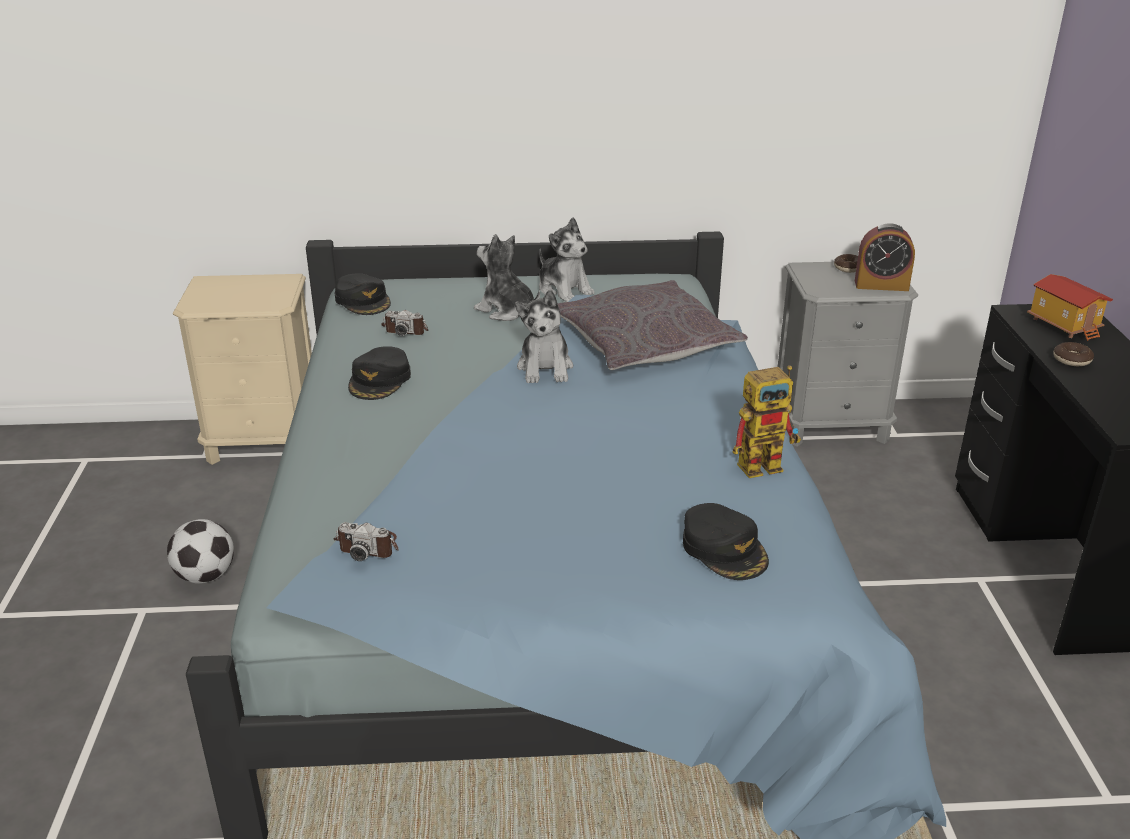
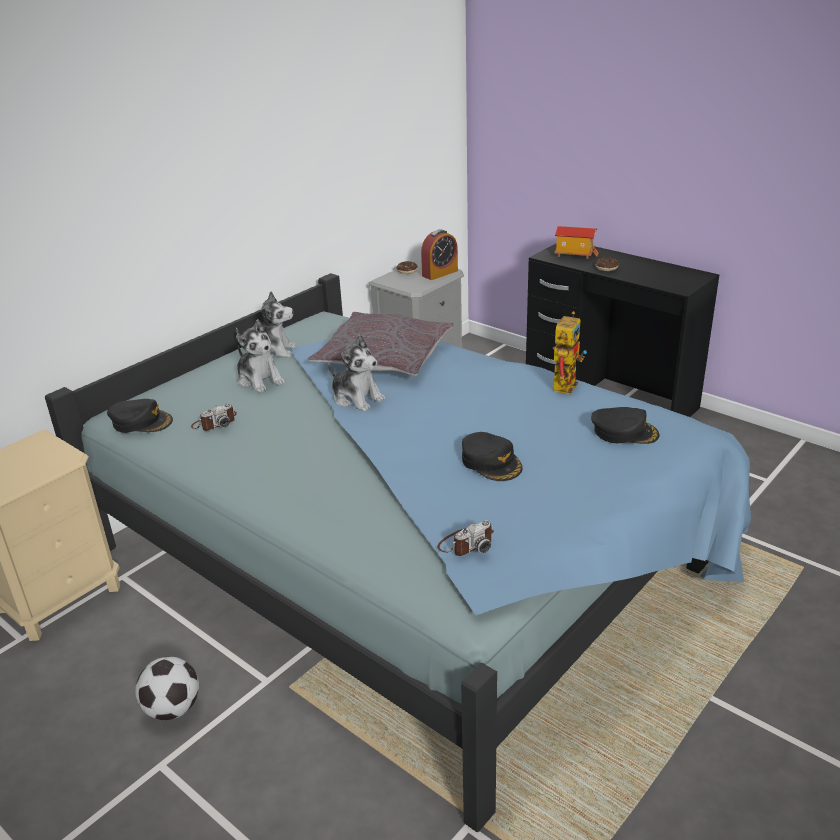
camera: 45 degrees left, 0 degrees up
black cap [348,346,411,400] -> black cap moved to [462,432,523,481]
plush toy [474,234,540,321] -> plush toy turned 120 degrees counterclockwise [236,319,285,393]

